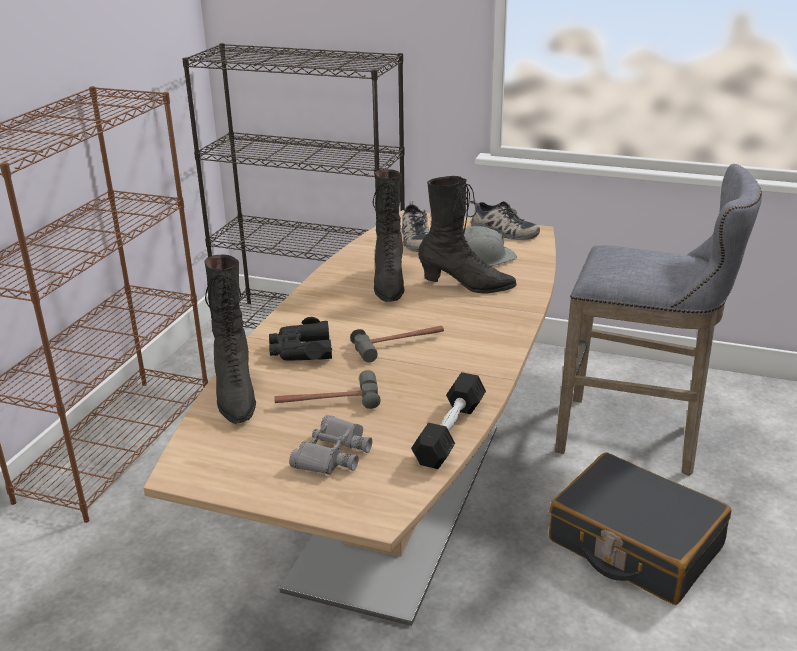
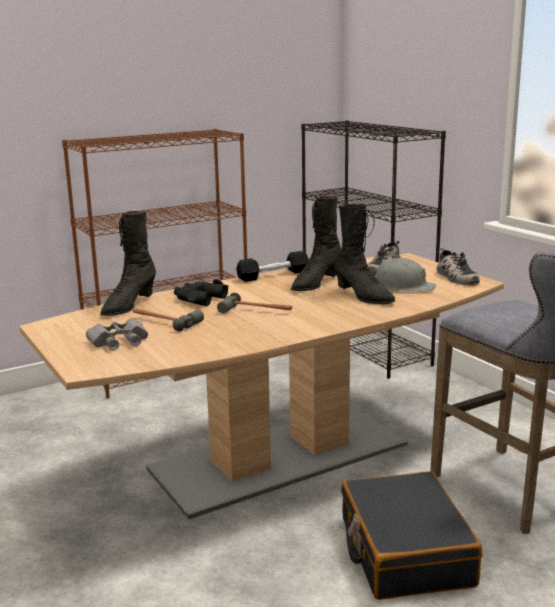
camera: 40 degrees right, 10 degrees down
black dumbbell [411,372,486,469] -> black dumbbell moved to [236,251,309,282]

